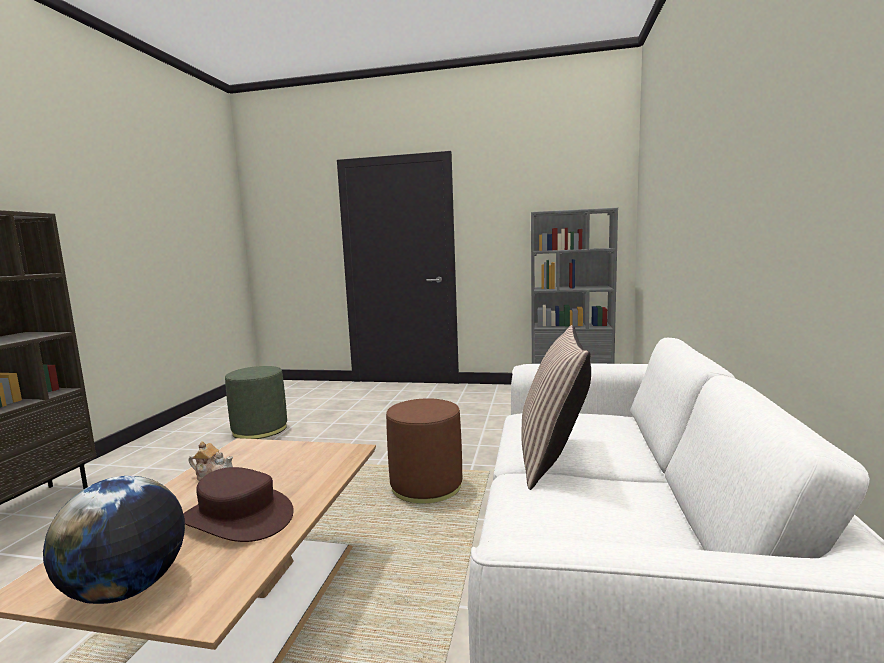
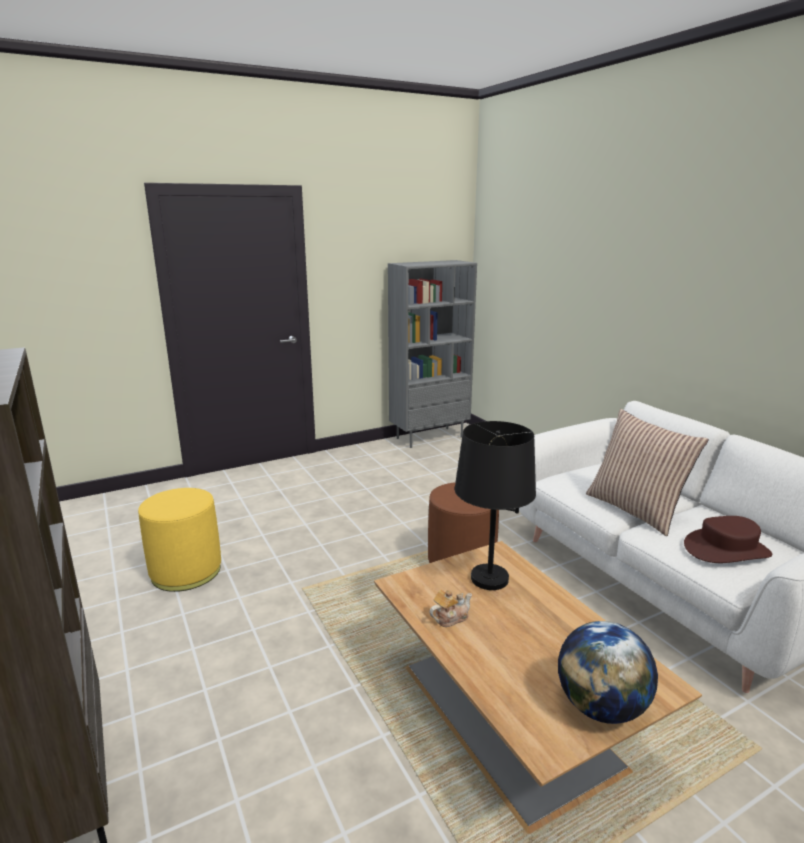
camera: 40 degrees left, 10 degrees up
brown hat [183,467,294,542] -> brown hat moved to [684,516,773,563]
green ottoman [225,366,287,439] -> yellow ottoman [138,488,221,592]
none -> black table lamp [455,421,536,590]

